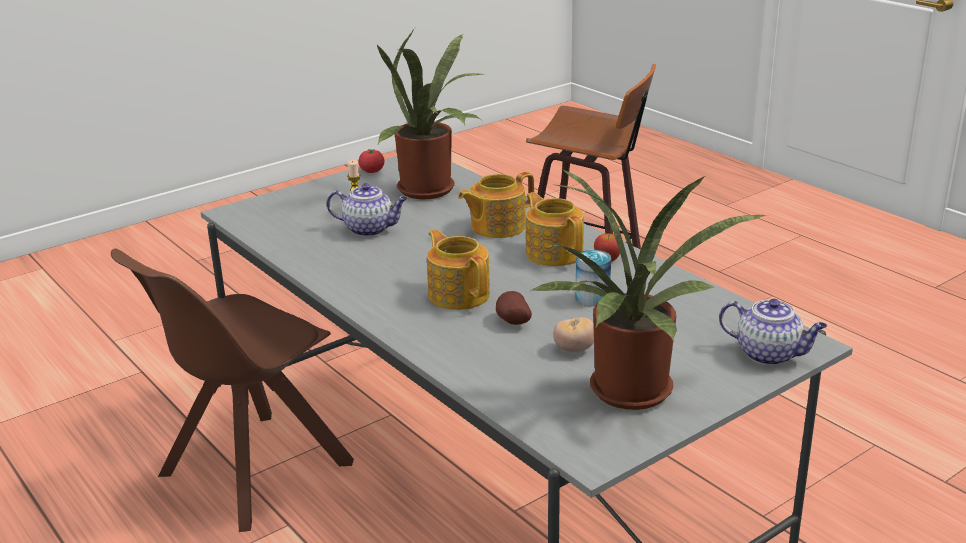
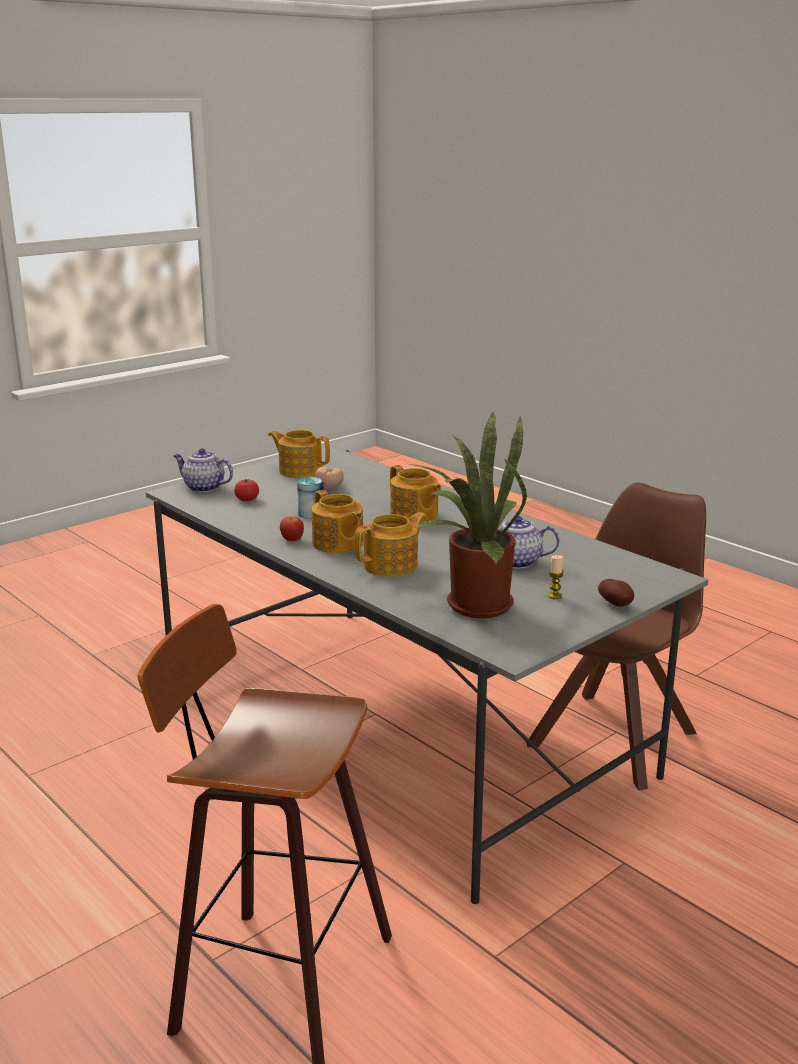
camera: 175 degrees right, 5 degrees down
tomato [358,149,385,173] -> tomato moved to [234,479,259,501]
potato [496,291,532,325] -> potato moved to [598,579,634,607]
potted plant [529,169,767,410] -> teapot [268,430,330,478]

